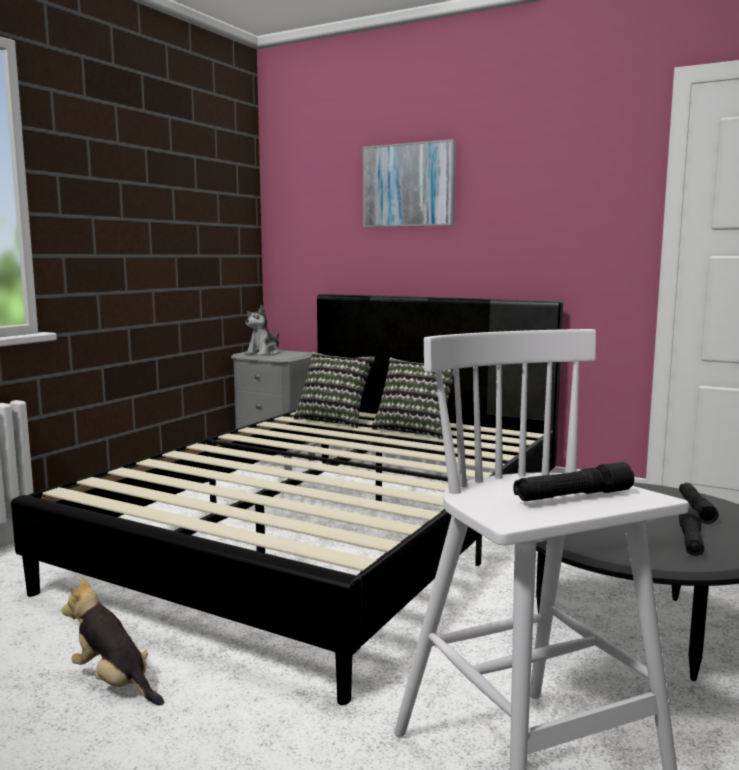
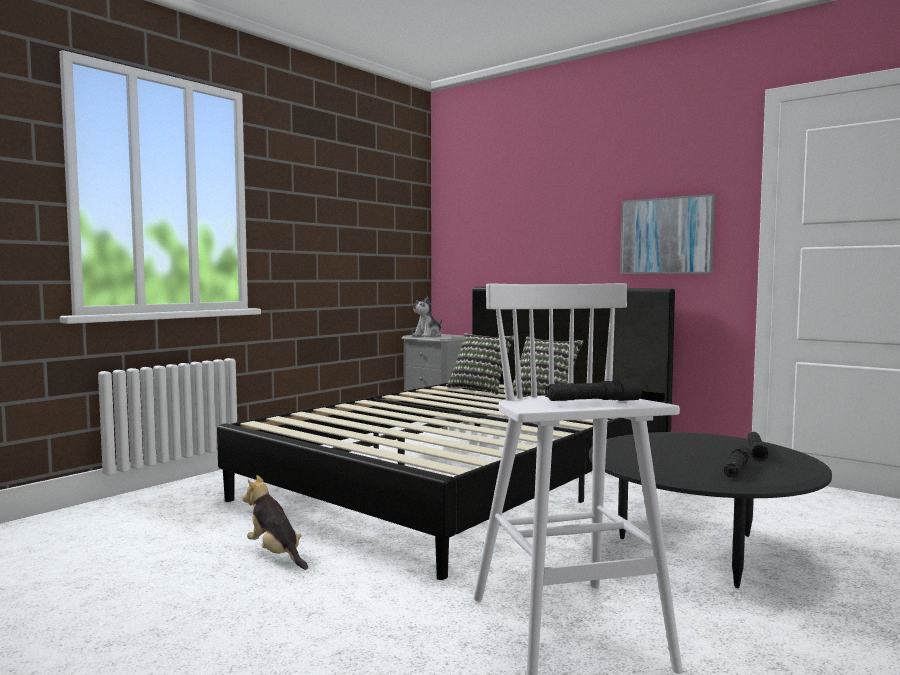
camera: 10 degrees right, 5 degrees down
picture [363,139,456,227] -> picture moved to [620,194,715,274]

